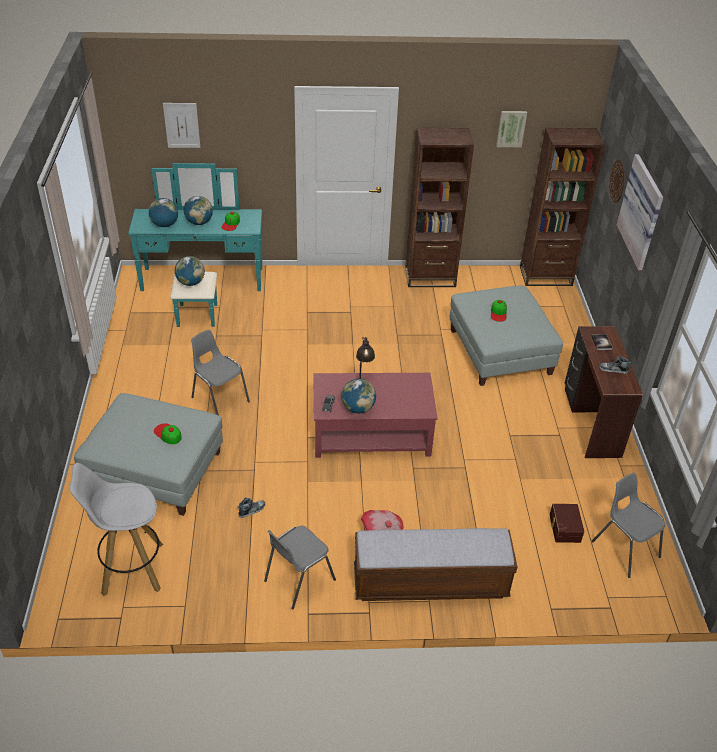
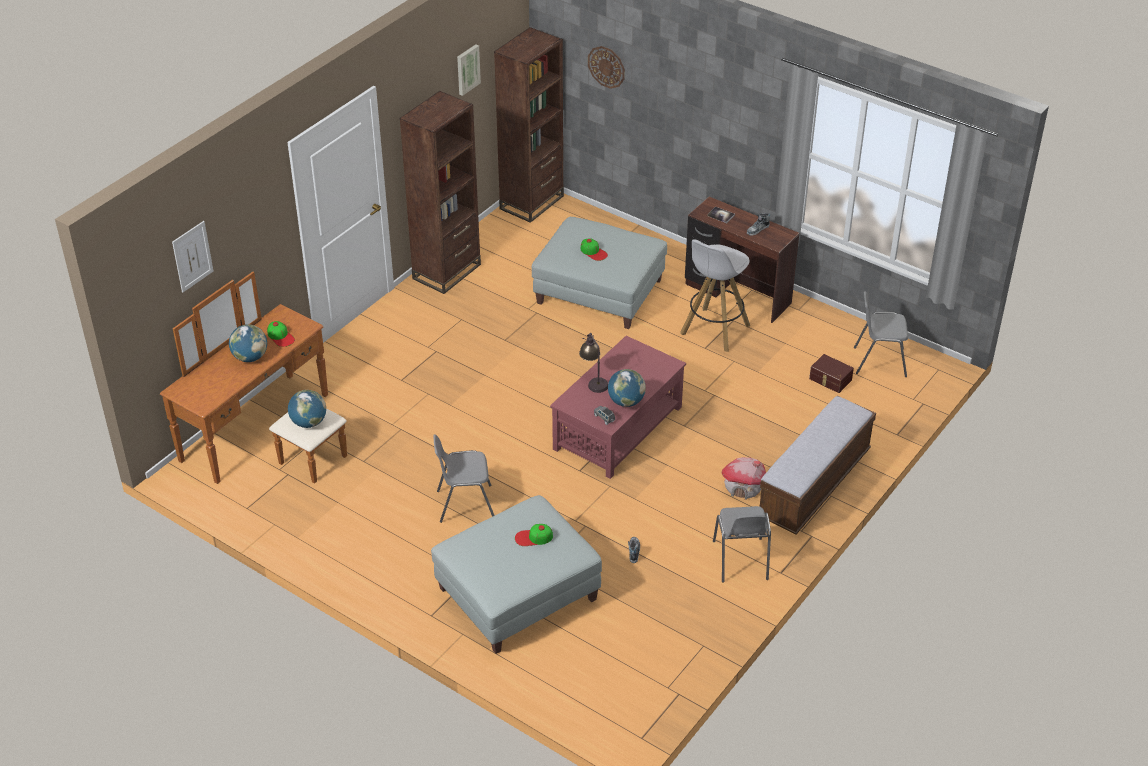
camera: 50 degrees left, 0 degrees up
white stool [69,463,163,596] -> white stool moved to [680,239,750,352]
turquoise dresser [128,163,262,327] -> brown dresser [160,272,347,484]
globe [149,198,178,227] -> none
picture [617,154,663,270] -> none

